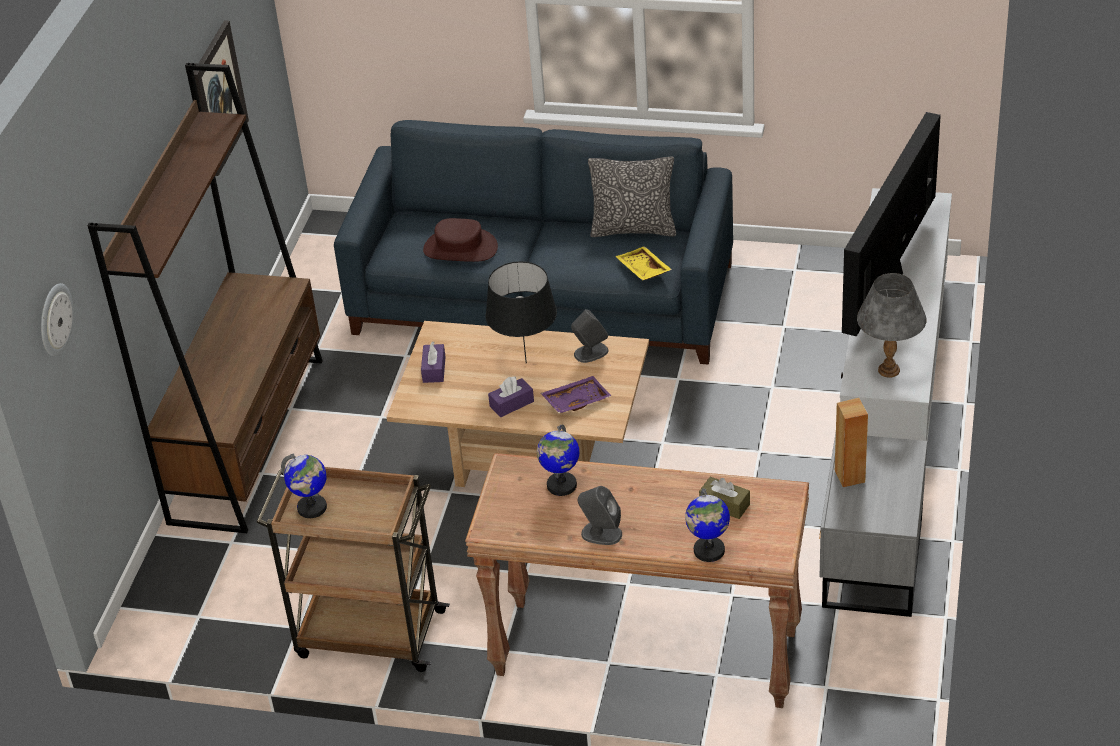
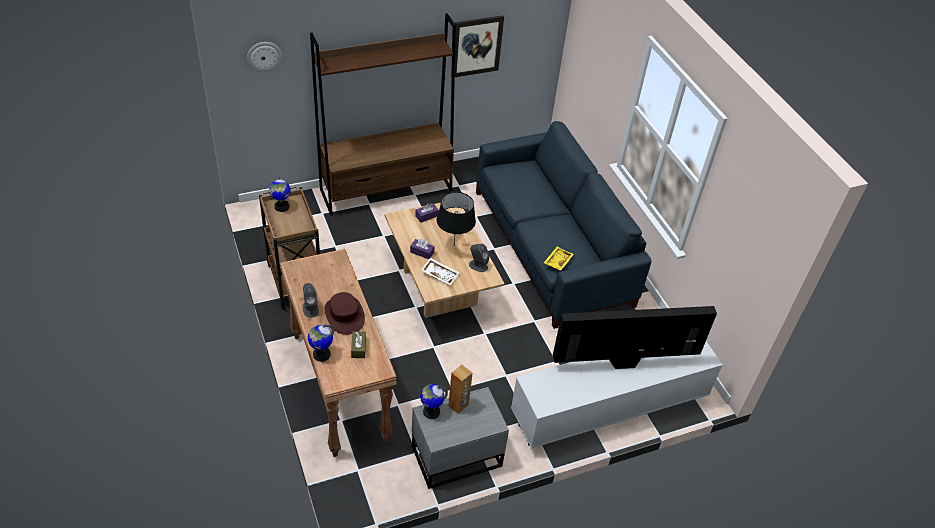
camera: 50 degrees right, 5 degrees up
brown hat [423,218,498,262] -> brown hat moved to [324,292,365,335]
globe [537,424,579,496] -> globe moved to [420,384,448,419]
purple tray [541,376,611,413] -> white tray [421,258,459,285]
pillow [588,157,676,237] -> none
grey table lamp [857,273,926,378] -> none

